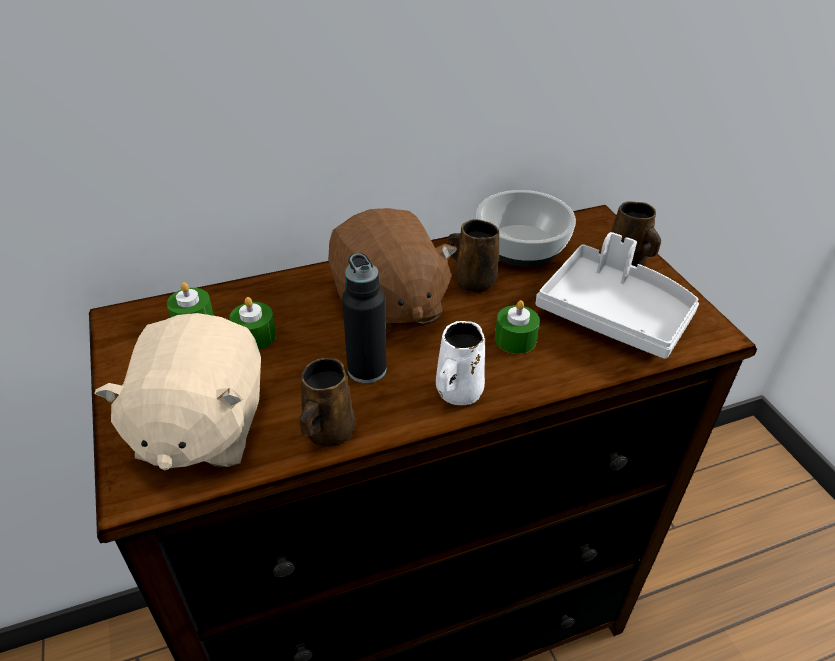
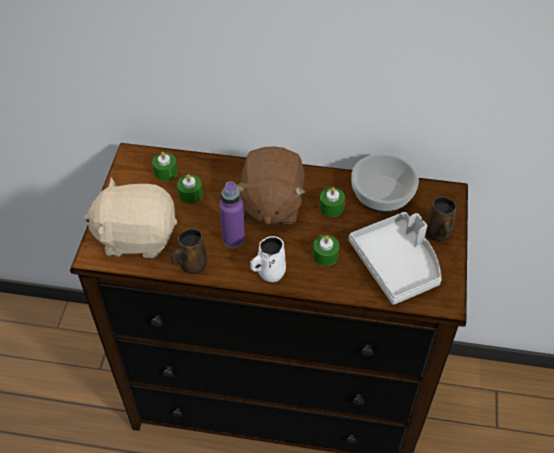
camera: 30 degrees right, 10 degrees up
beige plush toy [94,313,261,471] -> beige plush toy turned 60 degrees clockwise [84,178,177,258]
black bottle [342,253,387,383] -> purple bottle [219,181,245,248]
brown mug [447,219,499,293] -> green candle [319,187,345,217]

